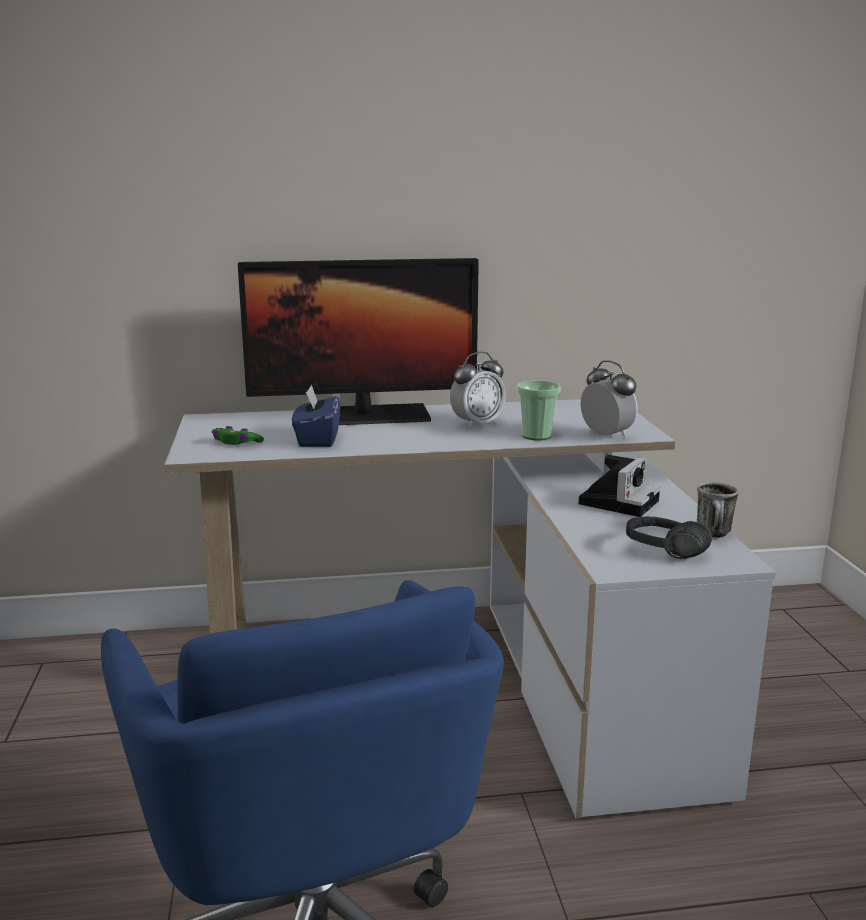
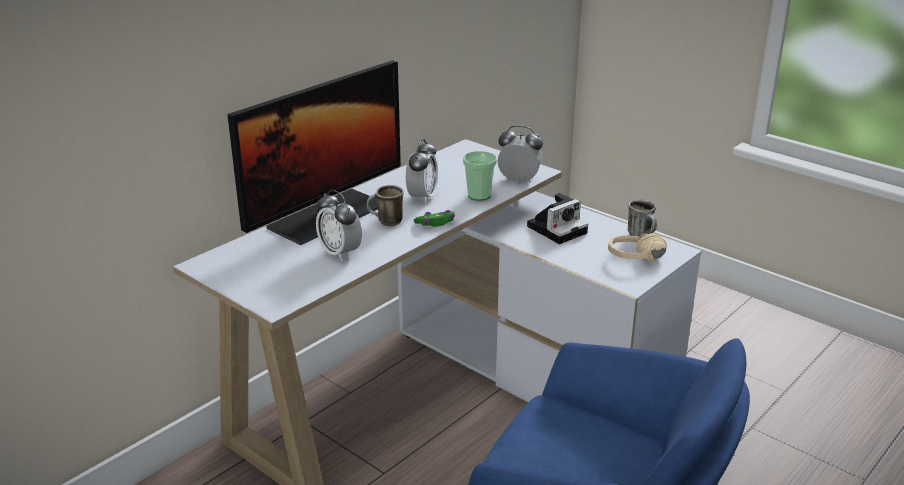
camera: 40 degrees left, 10 degrees up
green game controller [212,426,264,445] -> green game controller moved to [414,210,455,227]
blue tissue box [292,385,341,447] -> alarm clock [316,190,362,261]
camera [578,455,660,517] -> camera turned 60 degrees clockwise [527,193,588,244]
black headphones [626,516,712,559] -> beige headphones [608,234,667,262]
none -> mug [367,185,404,226]

